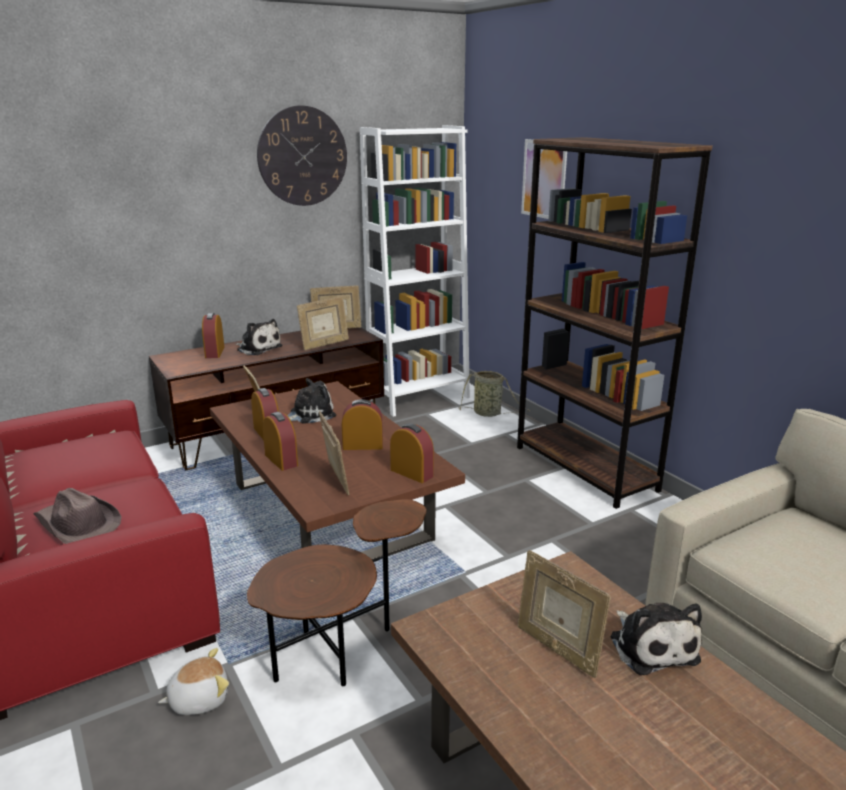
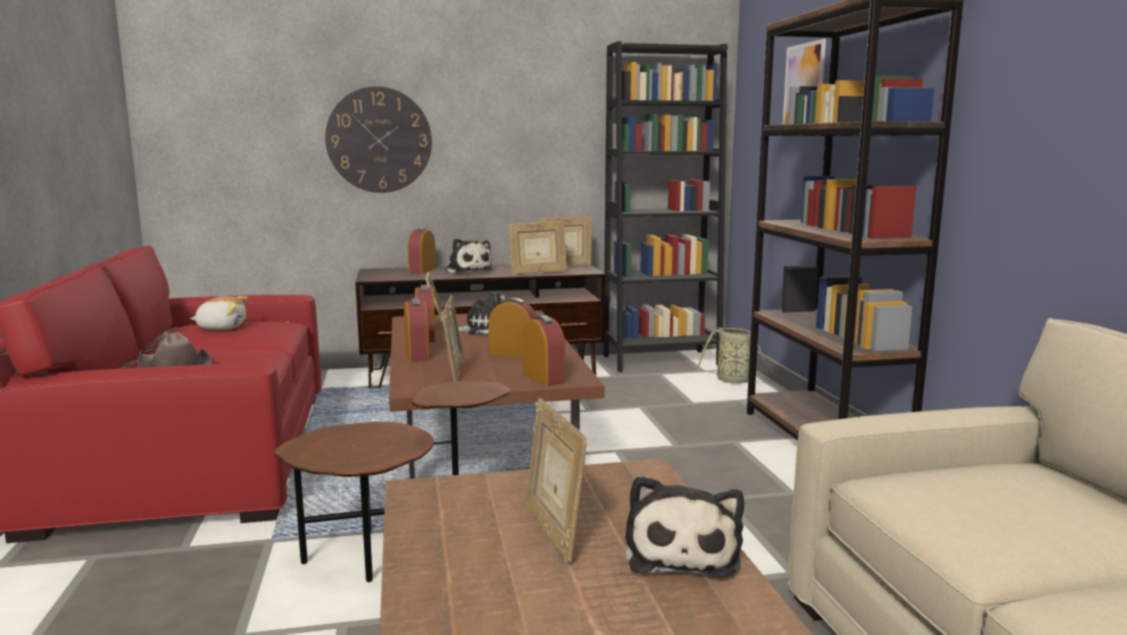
camera: 20 degrees right, 10 degrees down
plush toy [158,648,229,715] -> plush toy moved to [190,296,248,330]
wall clock [257,105,347,206] -> wall clock moved to [325,86,432,193]
white bookcase [360,125,470,417] -> black bookcase [604,41,728,372]

